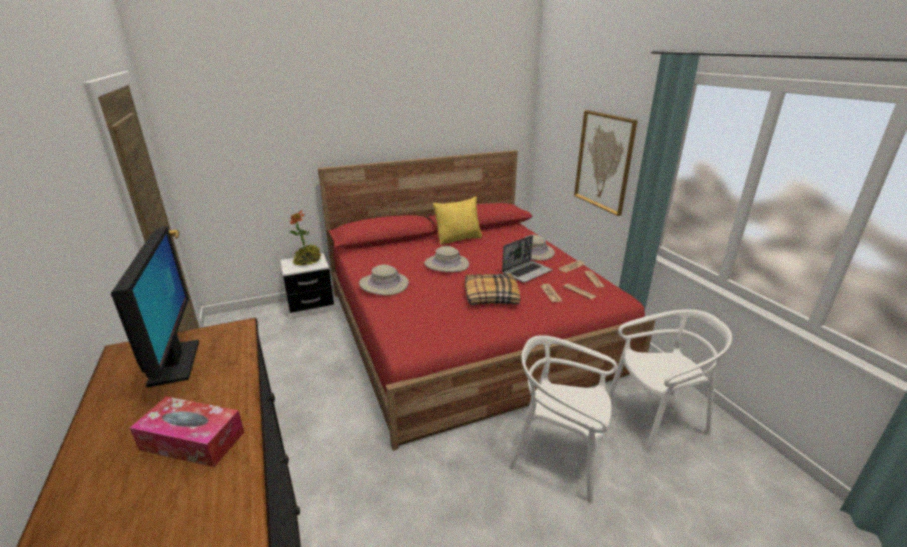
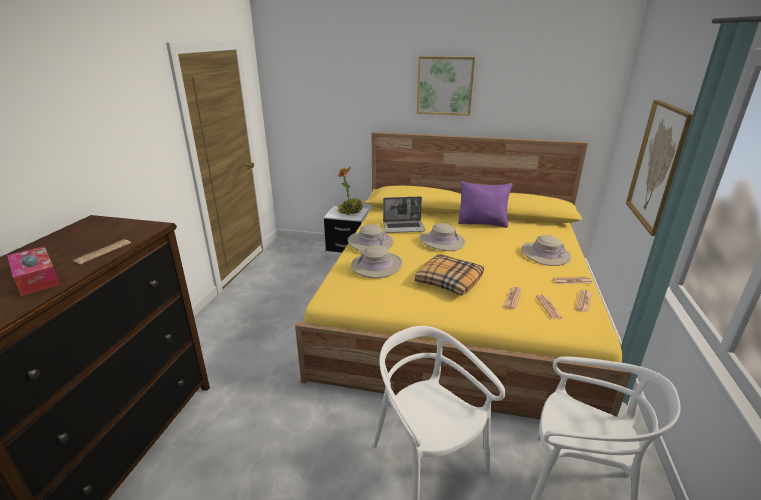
camera: 35 degrees right, 0 degrees up
monitor [111,226,199,387] -> none
red bed [318,150,655,451] -> yellow bed [295,132,632,420]
yellow pillow [433,196,482,245] -> purple pillow [458,181,513,228]
laptop [502,235,553,283] -> laptop moved to [383,196,425,233]
none -> newspaper [74,239,131,264]
none -> beige hat [351,245,403,279]
none -> picture [417,56,475,116]

